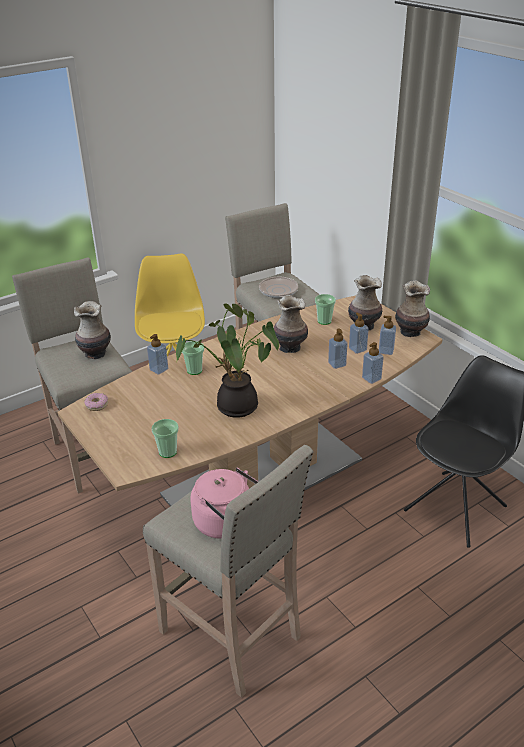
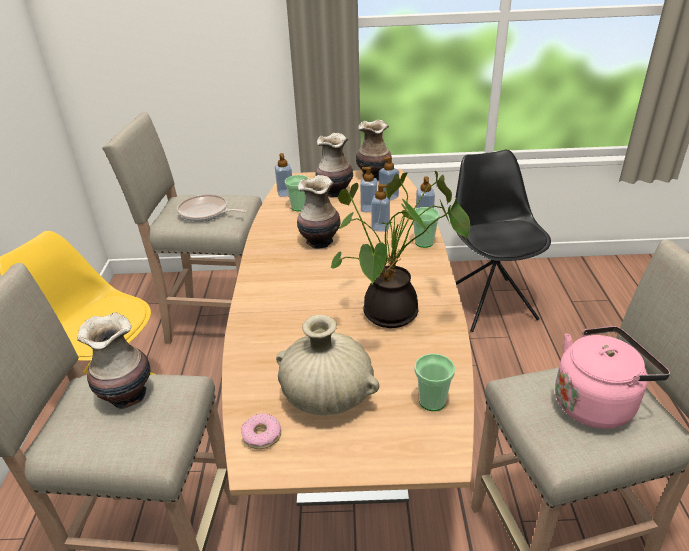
camera: 55 degrees left, 0 degrees up
soap dispenser [147,334,168,375] -> soap dispenser moved to [275,153,292,197]
cup [182,341,204,375] -> cup moved to [413,207,440,248]
none -> beige vase [276,315,379,416]

